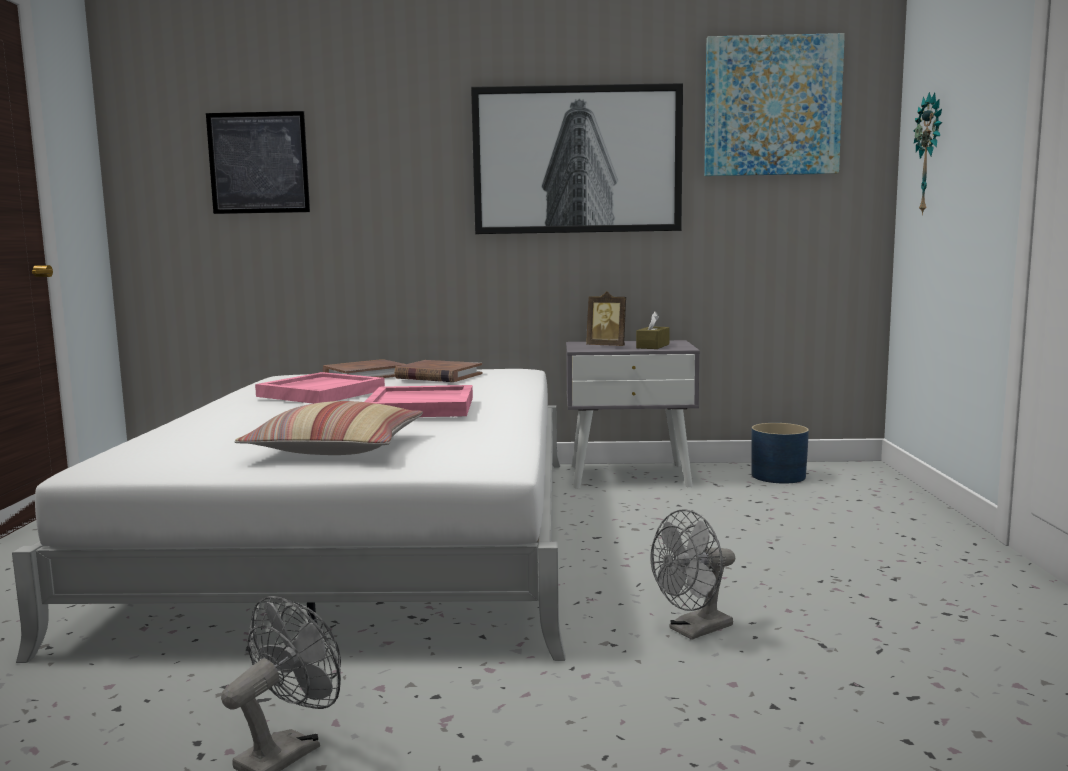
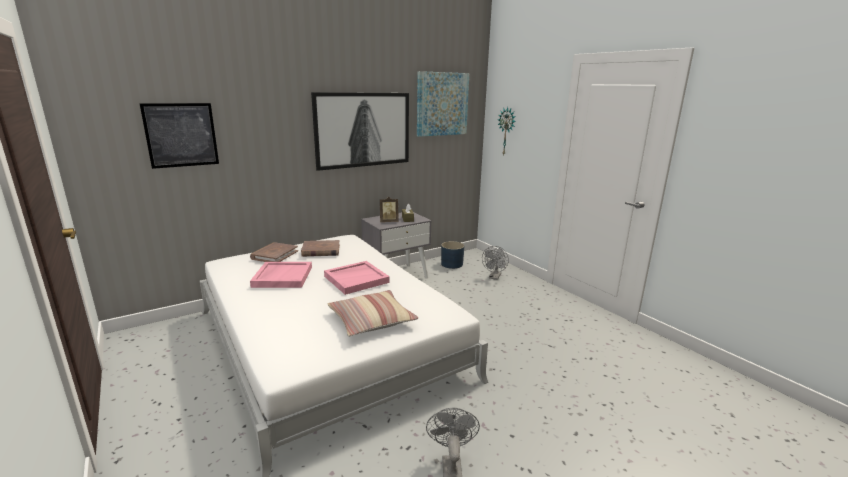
camera: 35 degrees left, 10 degrees up
grey fan [650,509,735,640] -> grey fan moved to [482,246,509,280]

